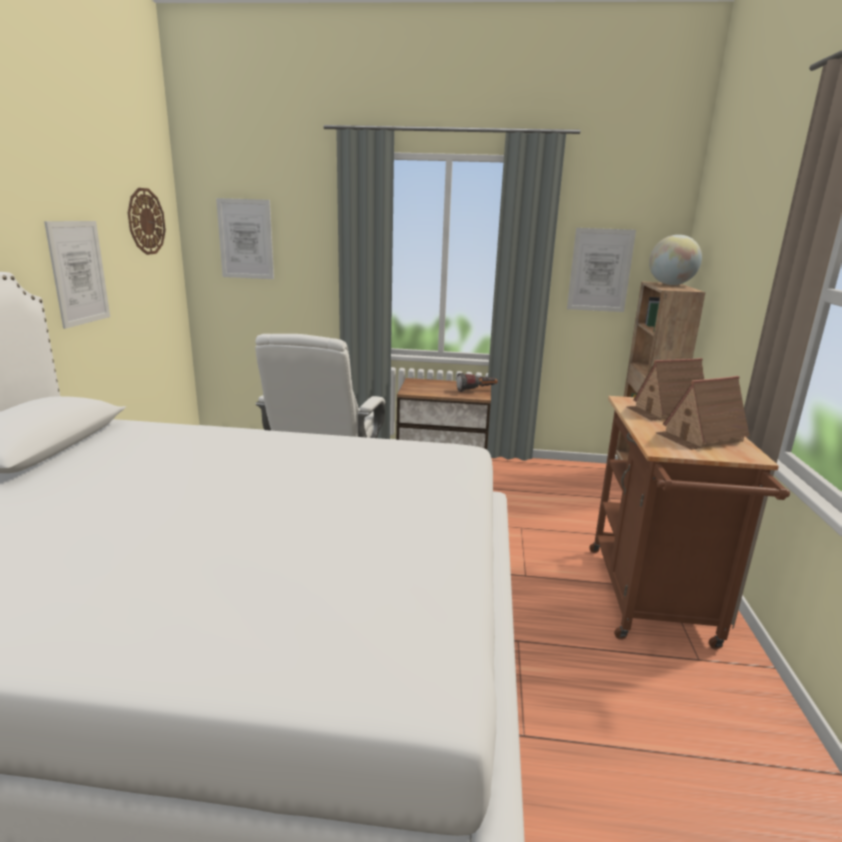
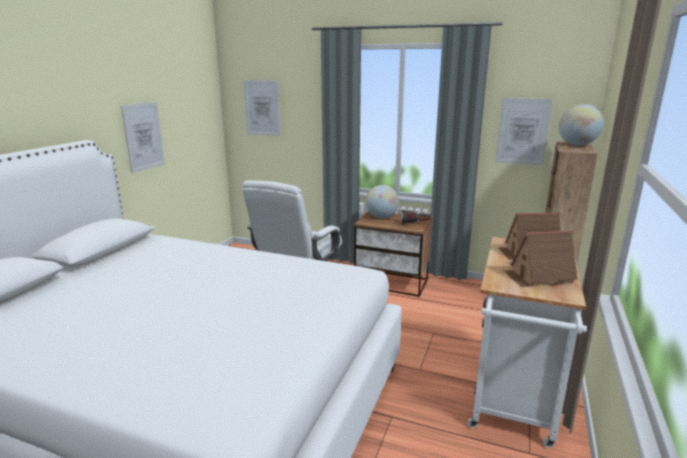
camera: 15 degrees right, 0 degrees up
wall clock [128,188,166,255] -> none
brown cart [589,396,790,649] -> white cart [468,237,587,448]
none -> globe [365,185,399,219]

